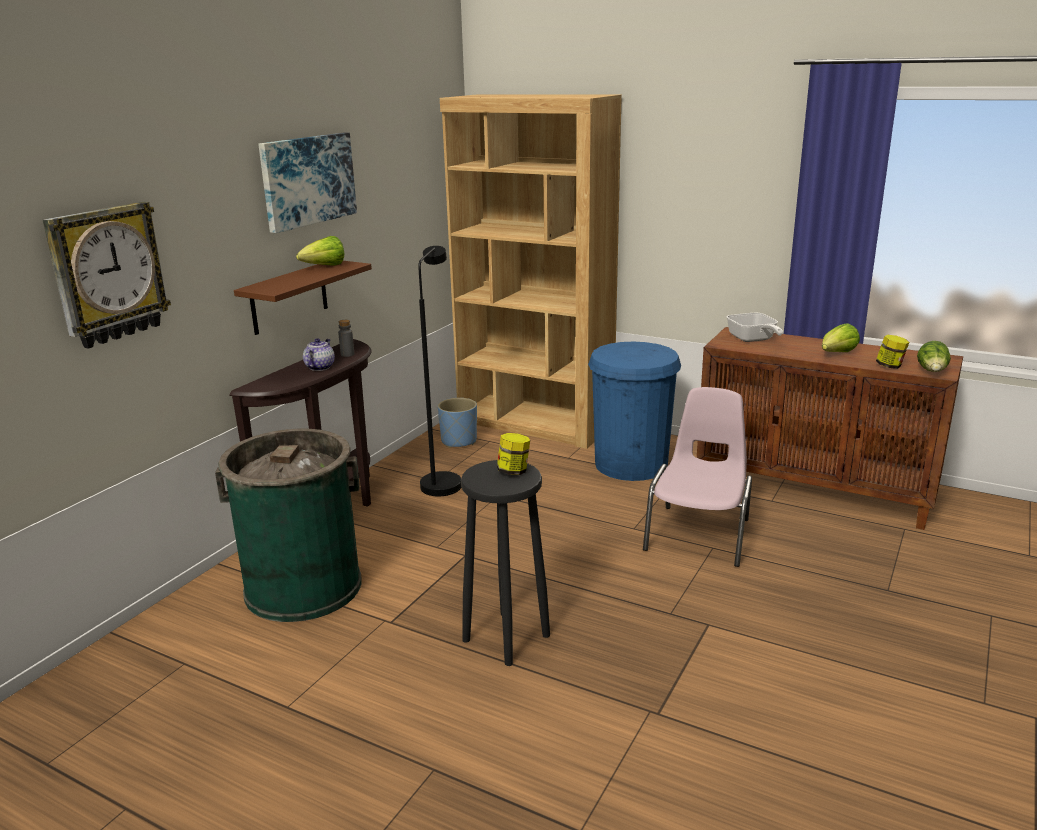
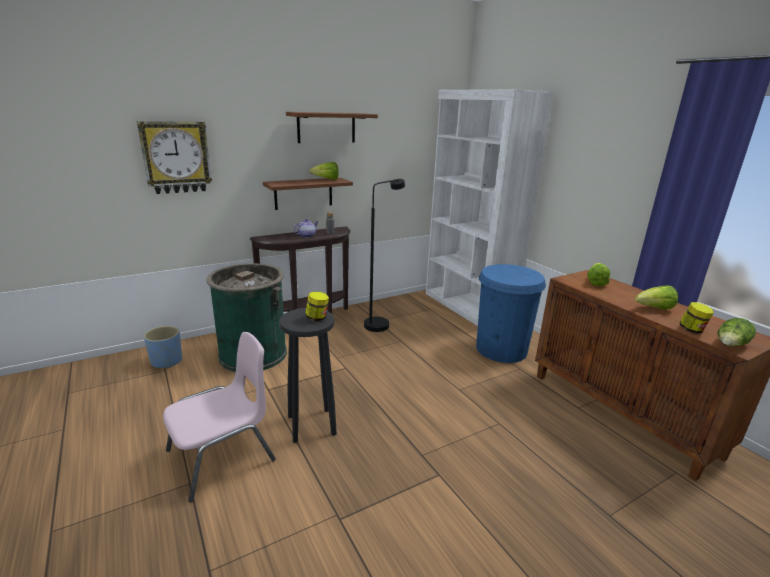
camera: 30 degrees right, 0 degrees up
picture [258,133,357,233] -> brown shelf [286,112,378,143]
blue planter [438,398,477,448] -> blue planter moved to [144,326,182,369]
brown bookcase [440,94,622,449] -> white bookcase [426,89,554,328]
pink chair [643,387,752,567] -> pink chair moved to [163,332,276,502]
frying pan [727,313,783,342] -> lettuce [587,263,610,286]

